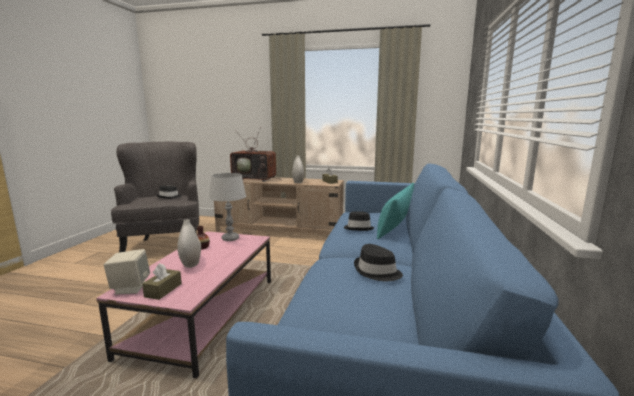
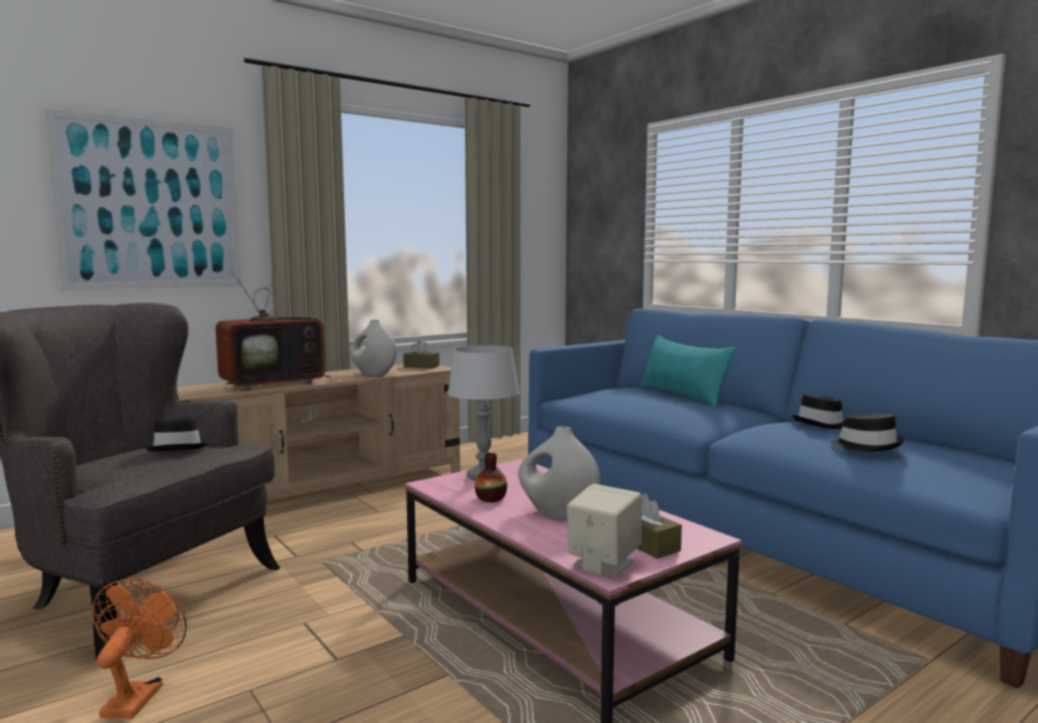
camera: 50 degrees left, 5 degrees down
black hat [343,211,374,231] -> black hat moved to [830,413,905,451]
none -> picture [44,109,241,290]
none -> orange fan [91,579,187,719]

